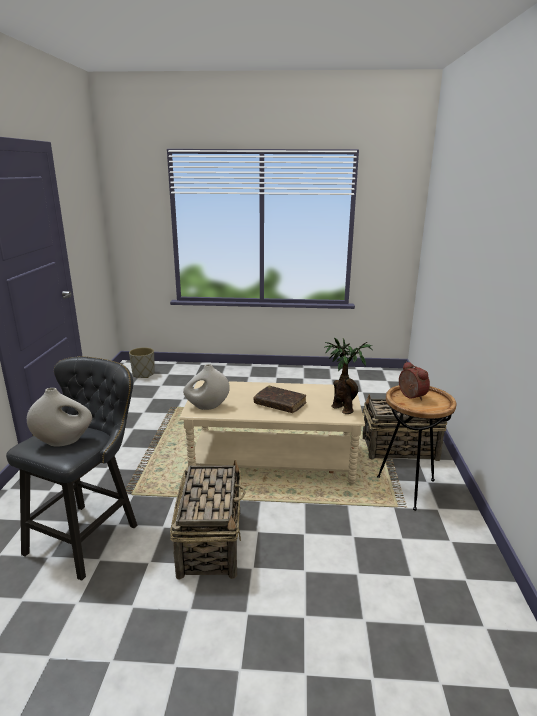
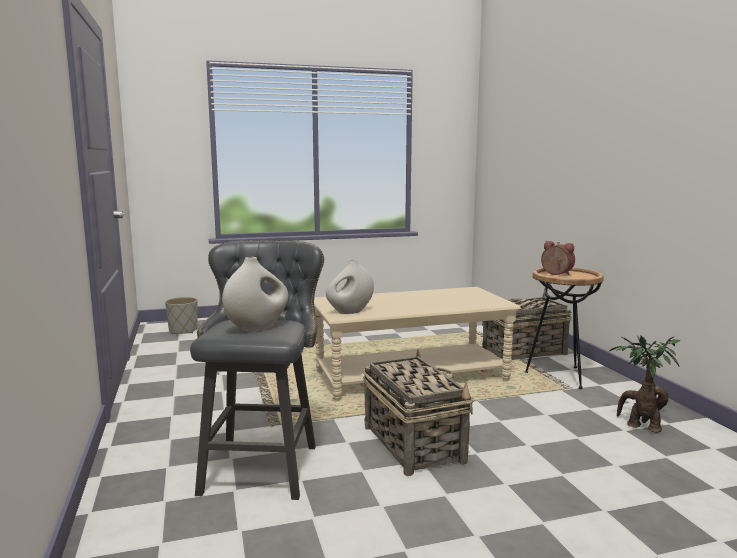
camera: 20 degrees left, 10 degrees down
brown book [254,386,306,413] -> none
potted plant [324,337,372,414] -> potted plant moved to [609,336,681,433]

